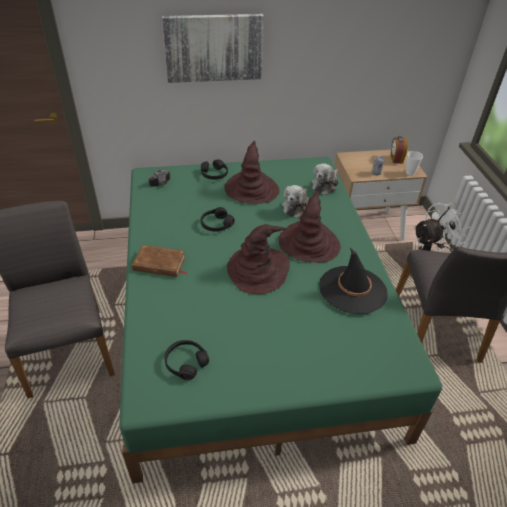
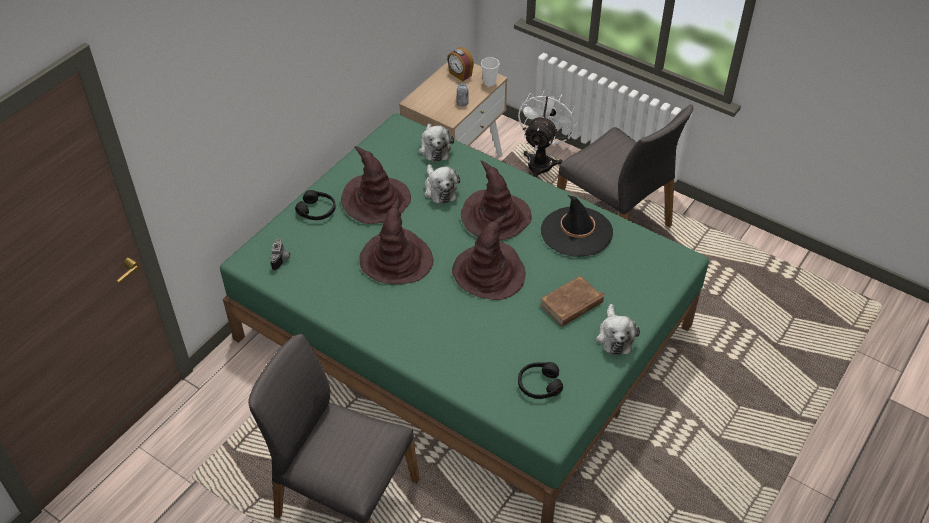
camera: 45 degrees left, 5 degrees up
brown book [132,245,187,277] -> brown book moved to [540,275,605,327]
picture [162,14,264,83] -> none
black headphones [200,207,235,231] -> brown hat [359,199,433,284]
none -> plush toy [596,304,640,355]

